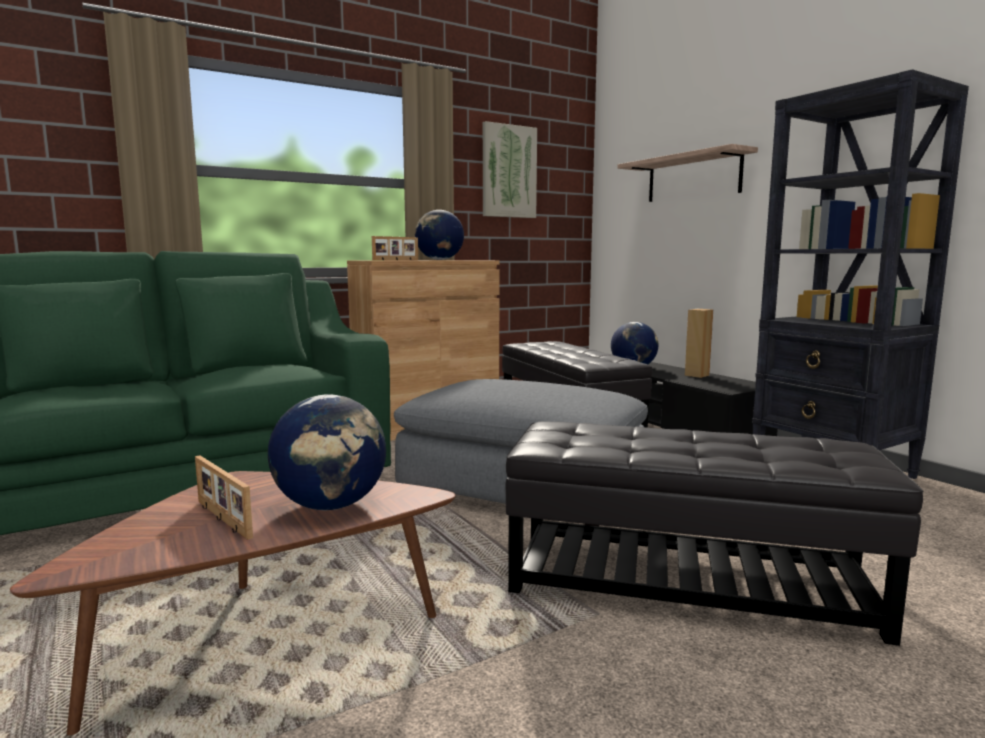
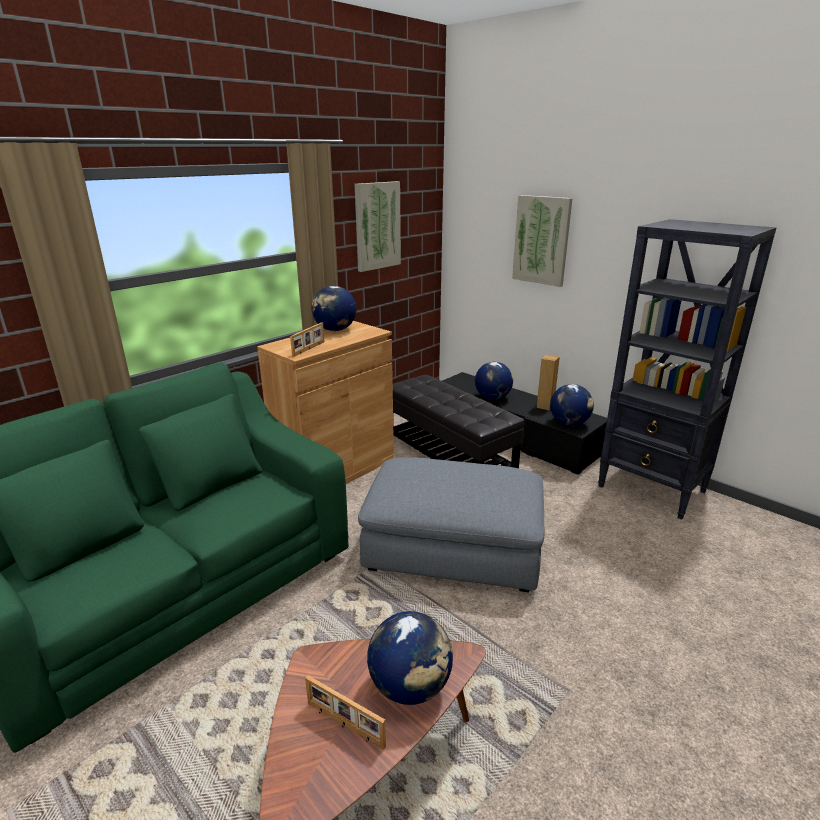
camera: 15 degrees left, 15 degrees up
black ottoman [505,422,923,646] -> none
shelf [617,144,758,202] -> picture [512,195,573,287]
none -> globe [550,384,594,426]

